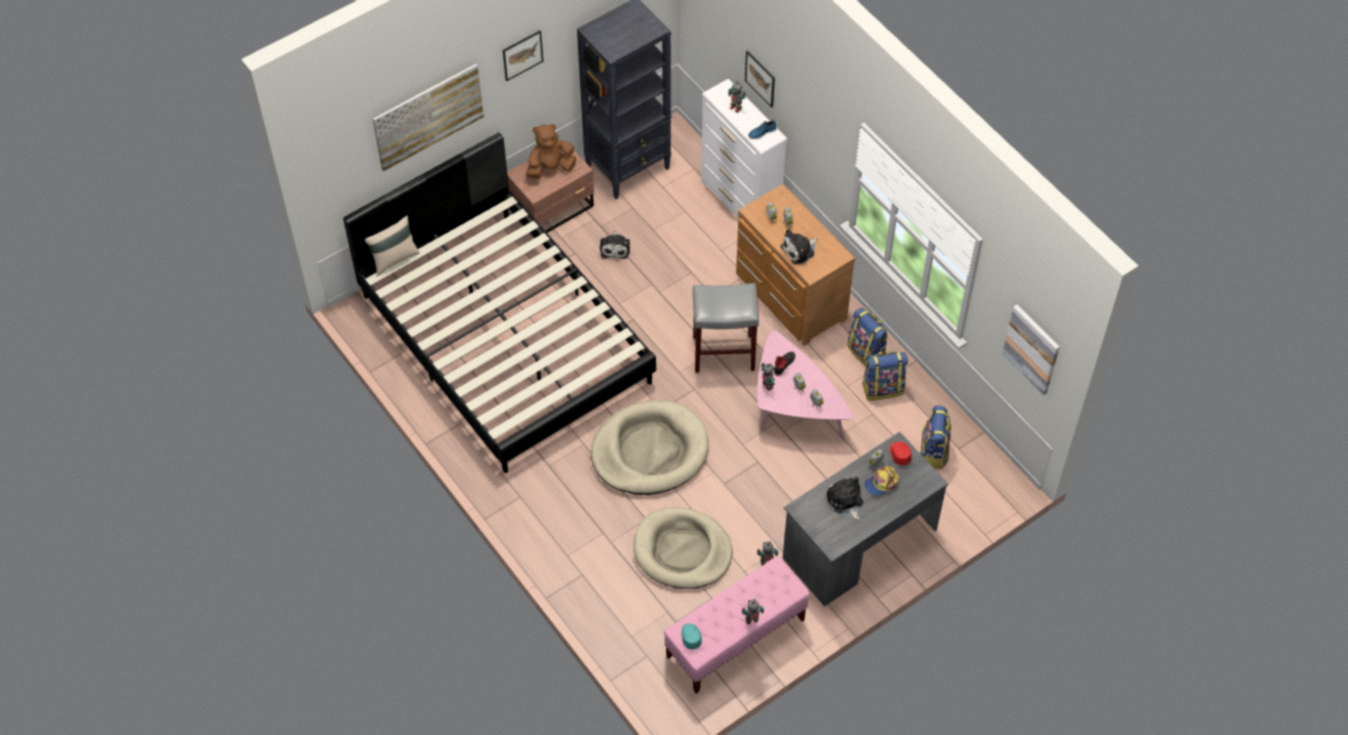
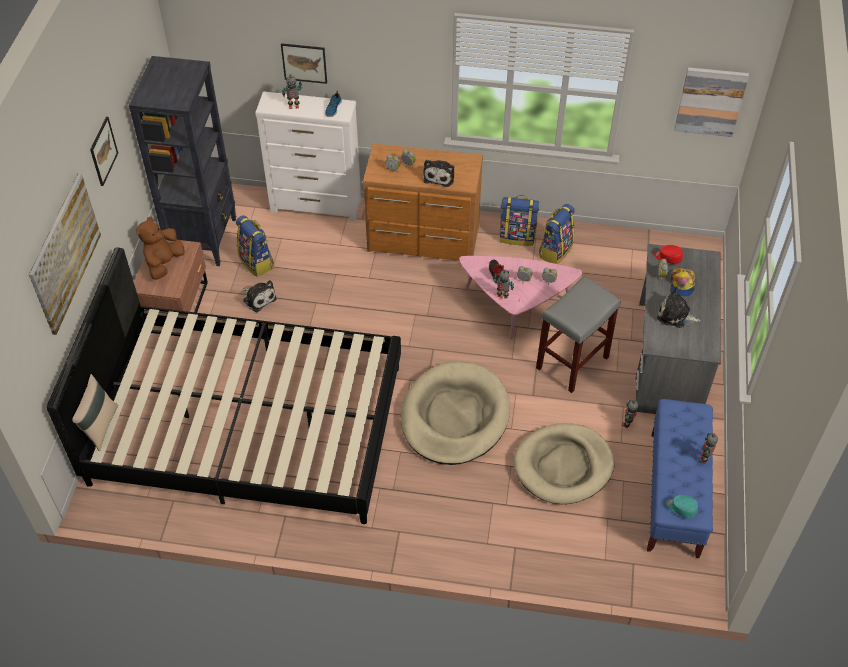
camera: 45 degrees left, 5 degrees down
pink bench [664,556,810,694] -> blue bench [647,399,713,558]
grey stool [693,283,759,373] -> grey stool moved to [536,276,621,393]
backpack [920,405,951,469] -> backpack moved to [236,215,274,277]

